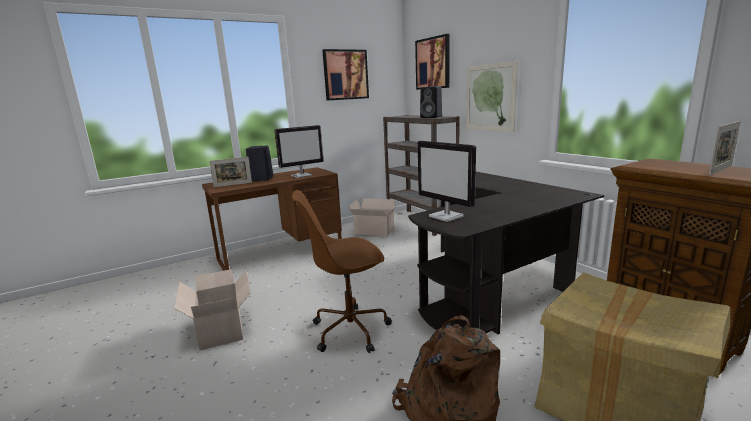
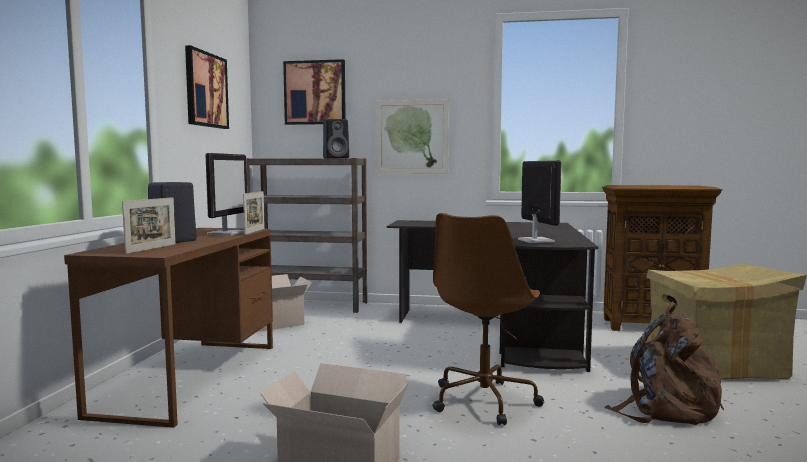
camera: 50 degrees left, 10 degrees down
monitor [418,141,476,222] -> monitor turned 105 degrees counterclockwise [518,160,562,243]
picture frame [709,121,741,175] -> picture frame moved to [243,191,265,235]

